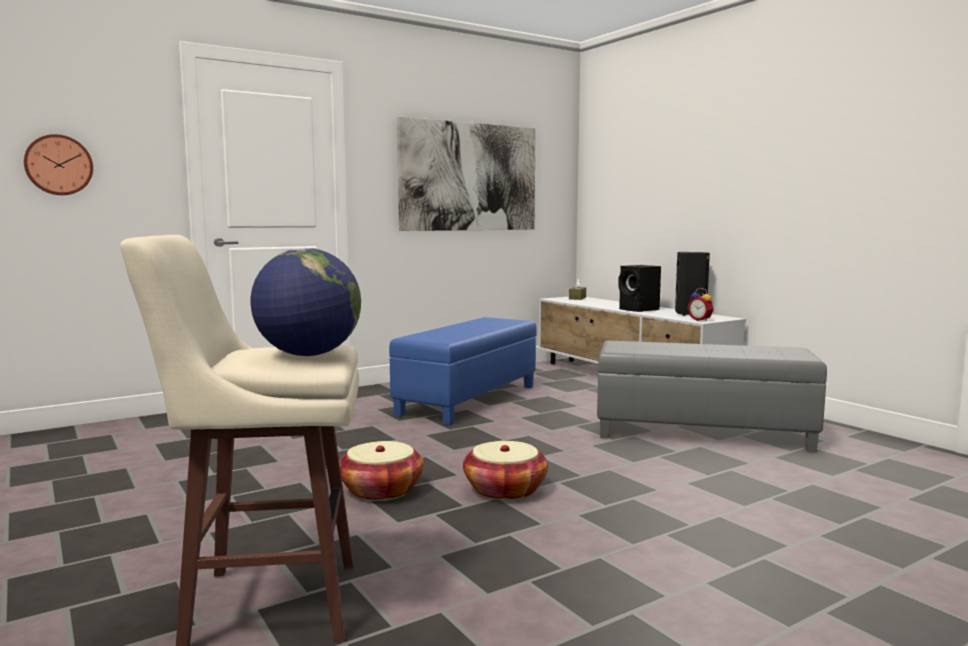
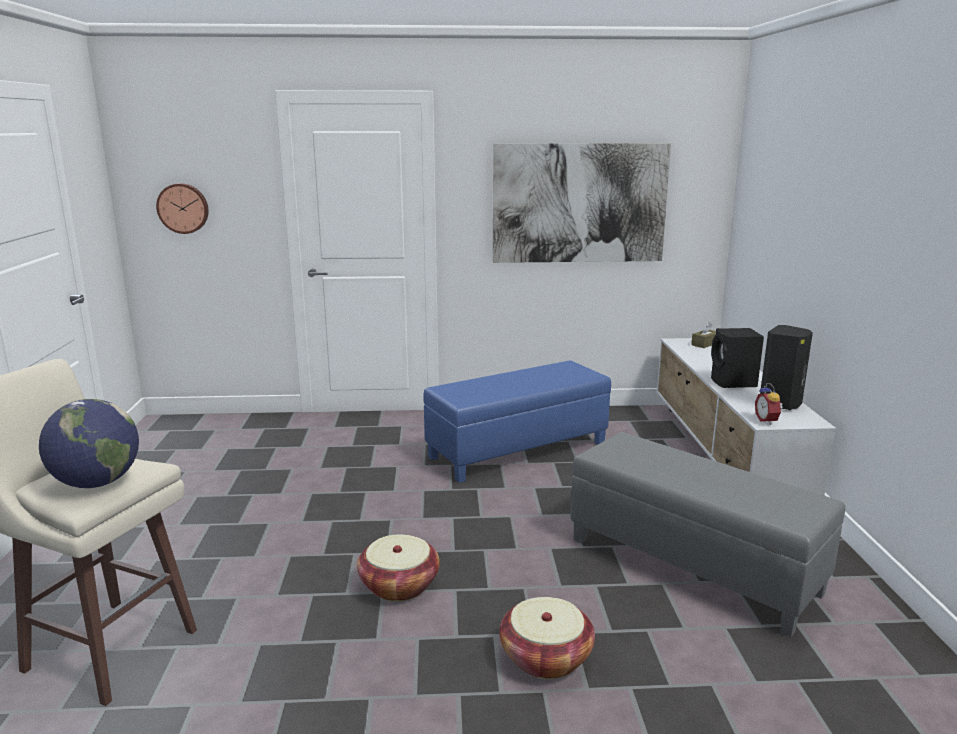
camera: 30 degrees right, 10 degrees up
basket [339,441,424,501] -> basket moved to [499,597,595,679]

